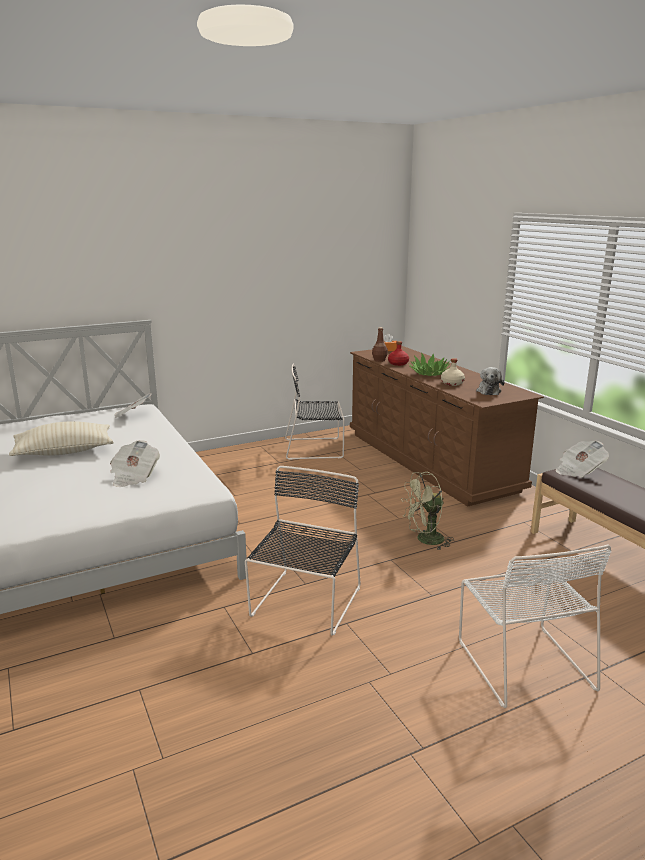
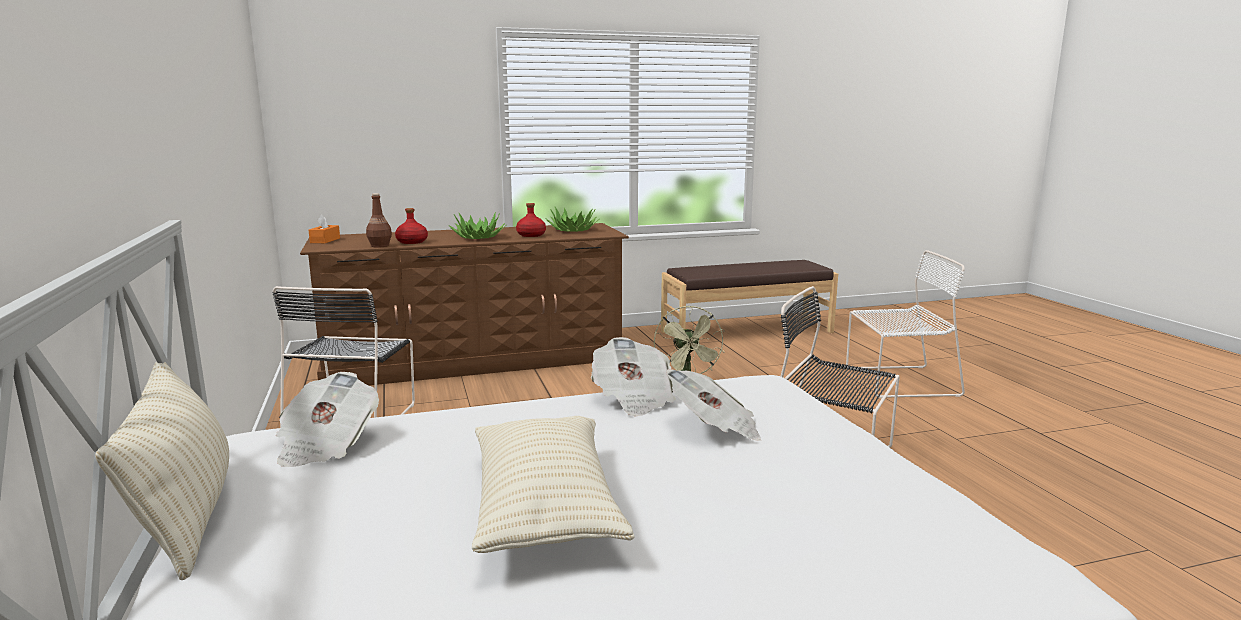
camera: 80 degrees left, 5 degrees down
beige bottle [441,358,465,386] -> red bottle [516,203,546,237]
plush toy [476,367,505,395] -> potted plant [545,207,599,232]
newspaper [556,441,609,478] -> newspaper moved to [591,337,676,417]
none -> beige pillow [95,361,229,580]

